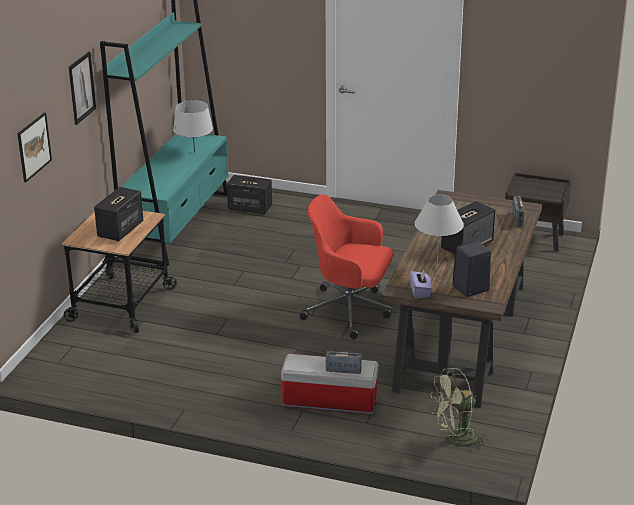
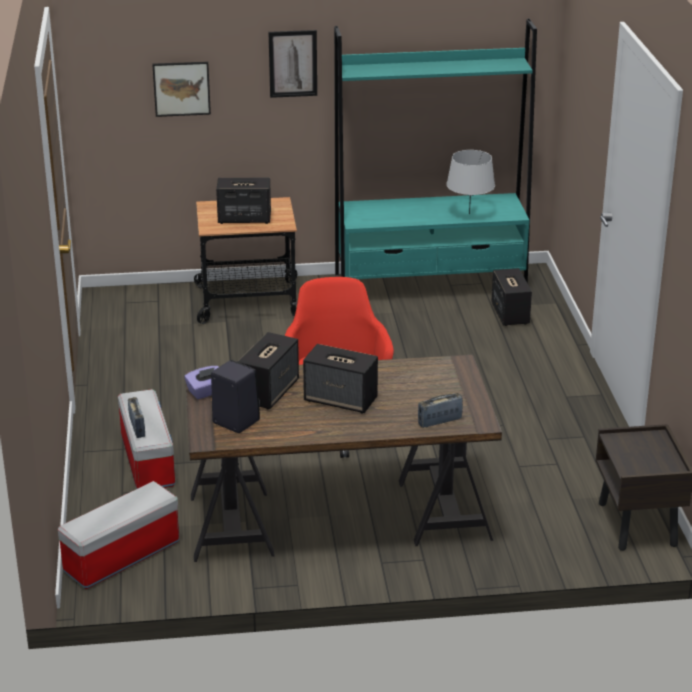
camera: 65 degrees right, 0 degrees up
white table lamp [415,194,464,267] -> speaker [238,332,299,410]
green fan [430,368,488,452] -> storage box [58,481,179,589]

